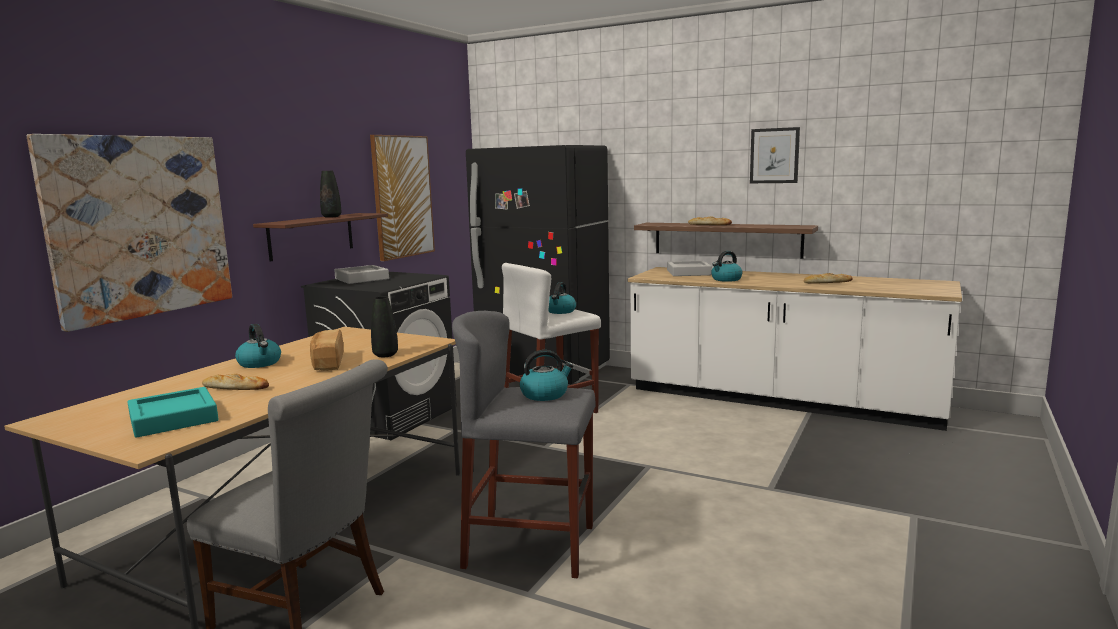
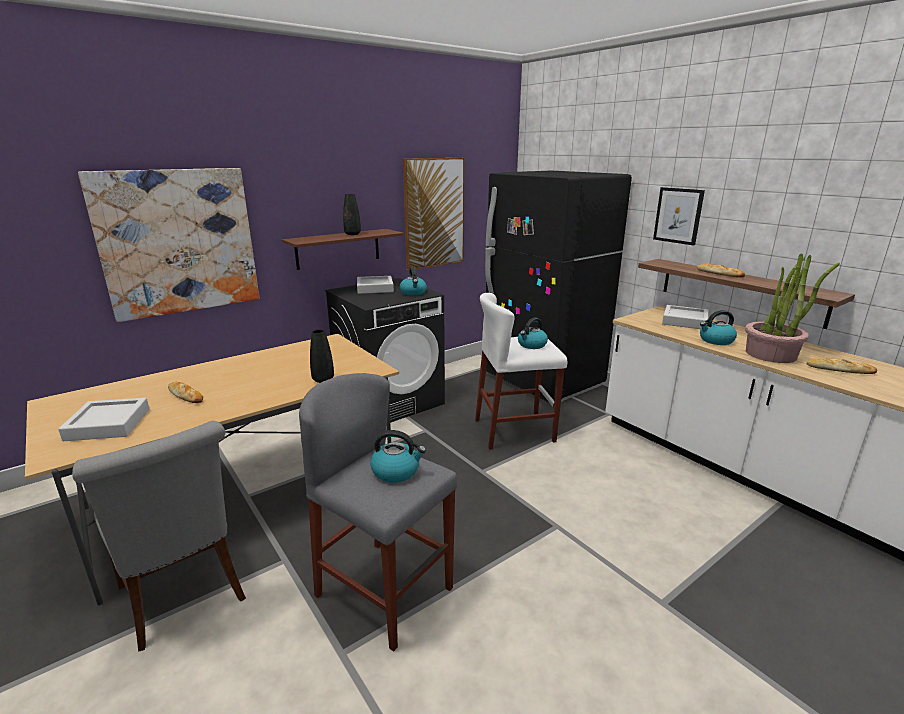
camera: 25 degrees right, 10 degrees up
turquoise tray [127,387,218,438] -> grey tray [58,398,149,441]
kettle [235,324,281,368] -> kettle moved to [400,267,427,295]
bread [310,329,343,371] -> none
picture [750,127,800,183] -> picture moved to [653,187,705,246]
none -> potted plant [745,253,840,363]

